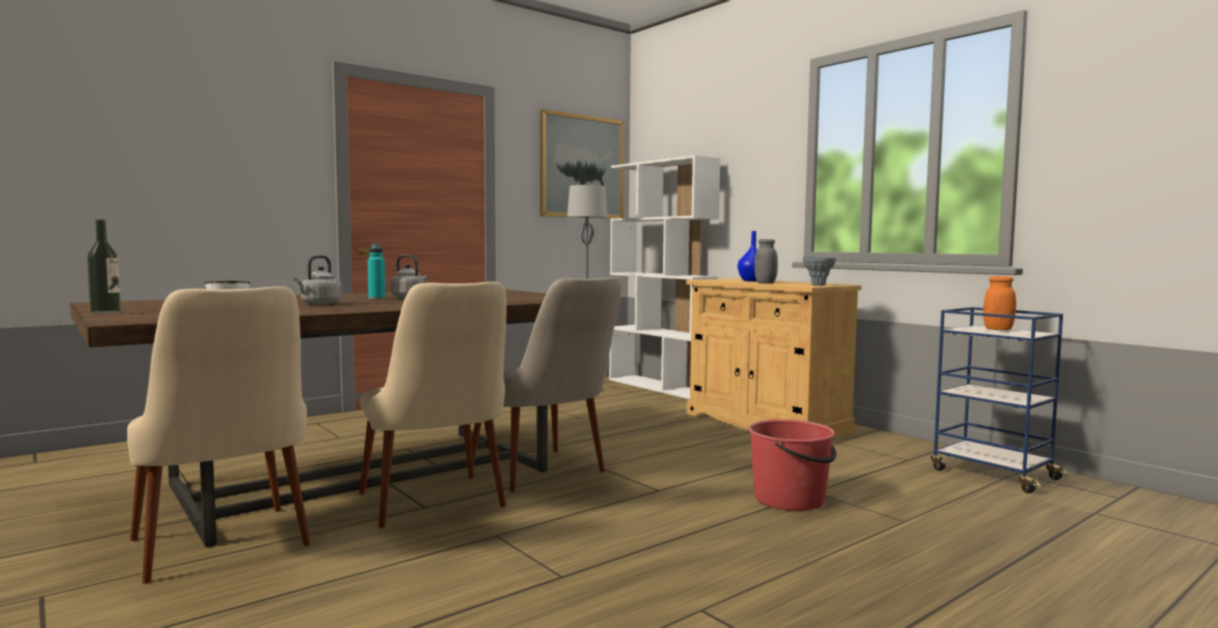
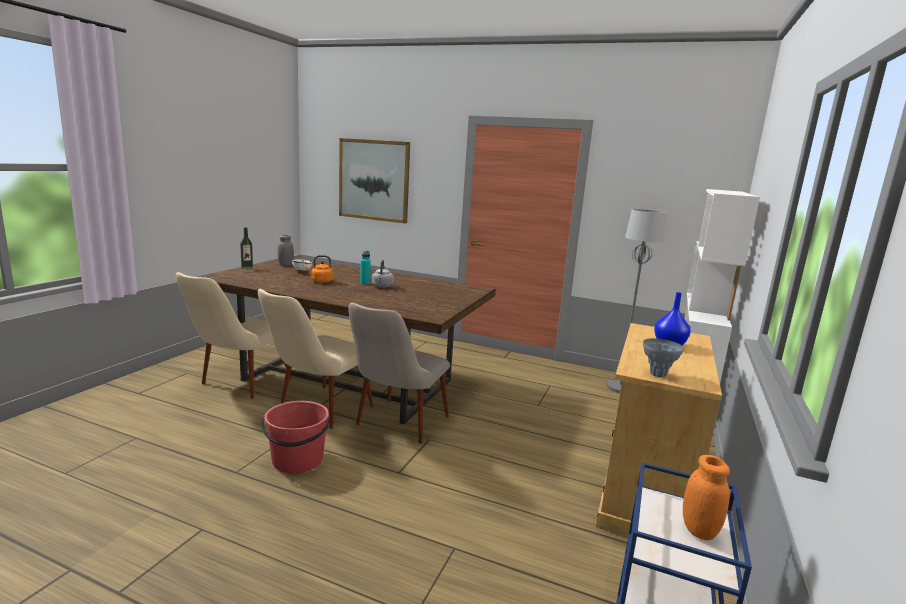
camera: 60 degrees right, 10 degrees up
grey kettle [294,255,342,305] -> orange kettle [305,255,333,283]
picture [540,109,624,219] -> picture moved to [339,138,410,224]
red bucket [748,419,837,511] -> red bucket moved to [261,401,330,474]
grey jar [754,239,778,284] -> grey jar moved to [278,235,294,266]

